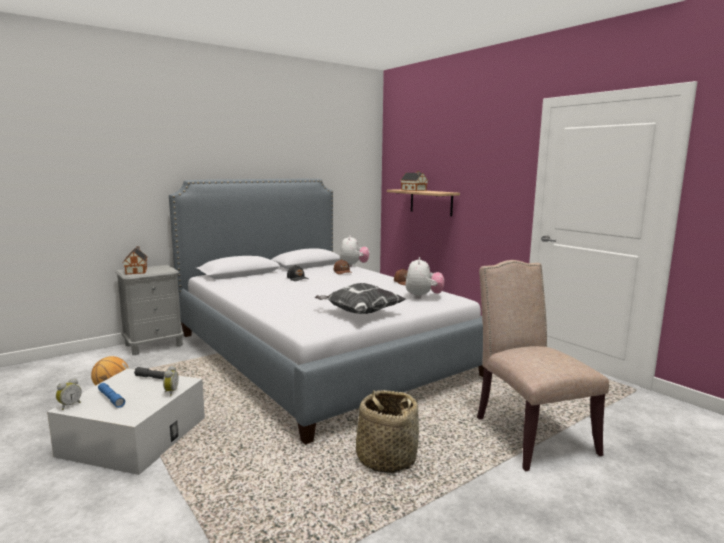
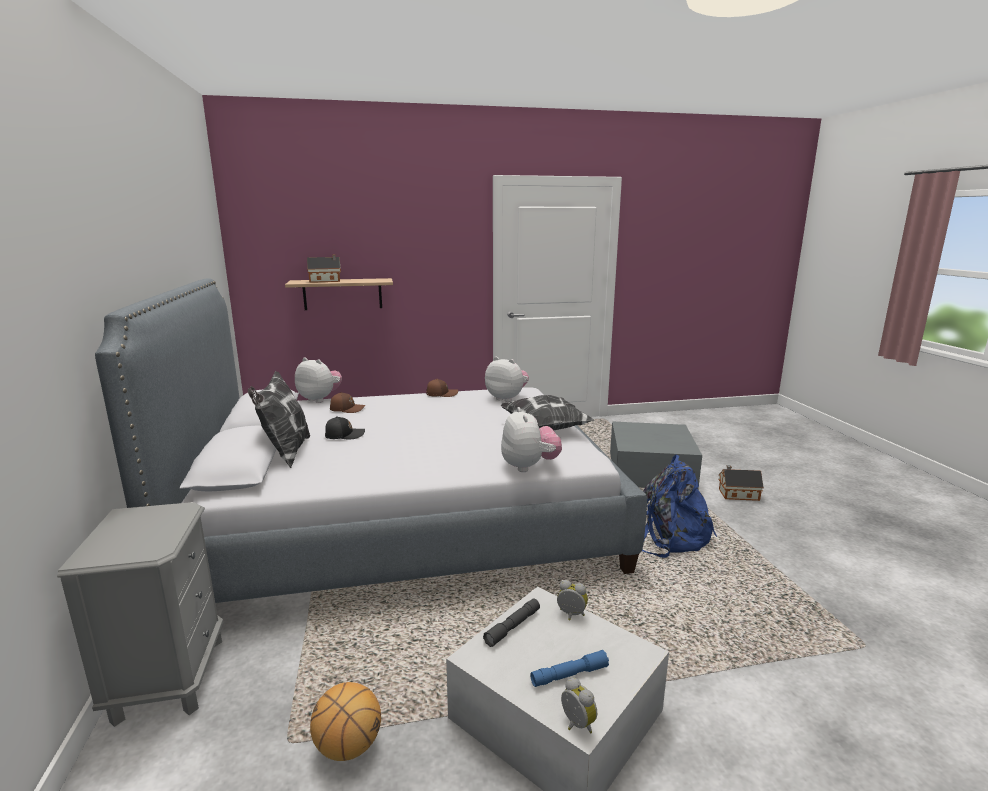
camera: 65 degrees left, 5 degrees up
toy house [123,246,148,275] -> toy house moved to [718,465,764,501]
basket [356,390,419,473] -> blue backpack [642,454,717,558]
beige chair [477,260,609,471] -> grey storage box [610,422,702,489]
none -> pillow [248,371,310,468]
none -> plush toy [501,407,562,472]

